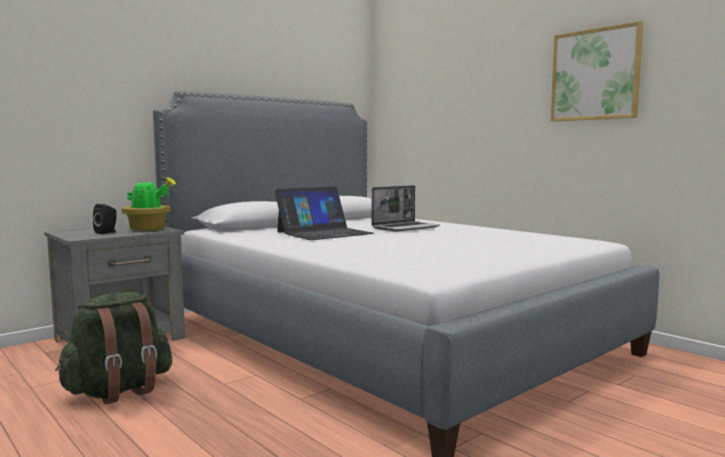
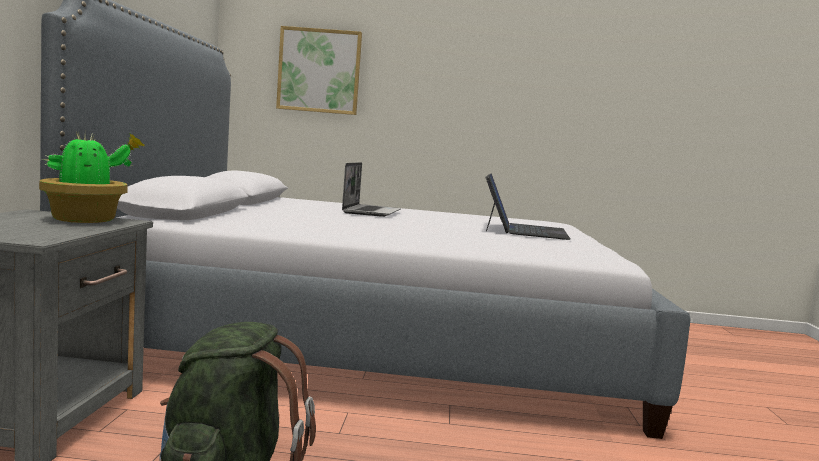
camera: 45 degrees left, 0 degrees up
black speaker [93,204,117,234] -> none
laptop [275,186,374,240] -> laptop moved to [485,173,570,240]
picture [551,21,643,121] -> picture moved to [276,26,362,115]

